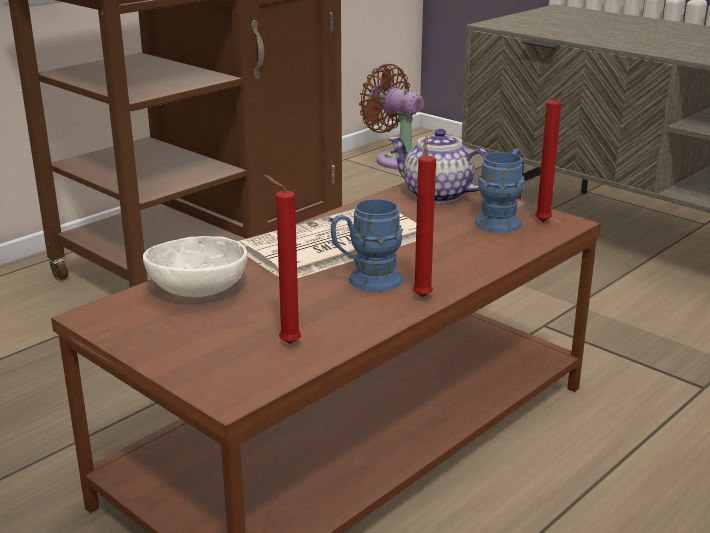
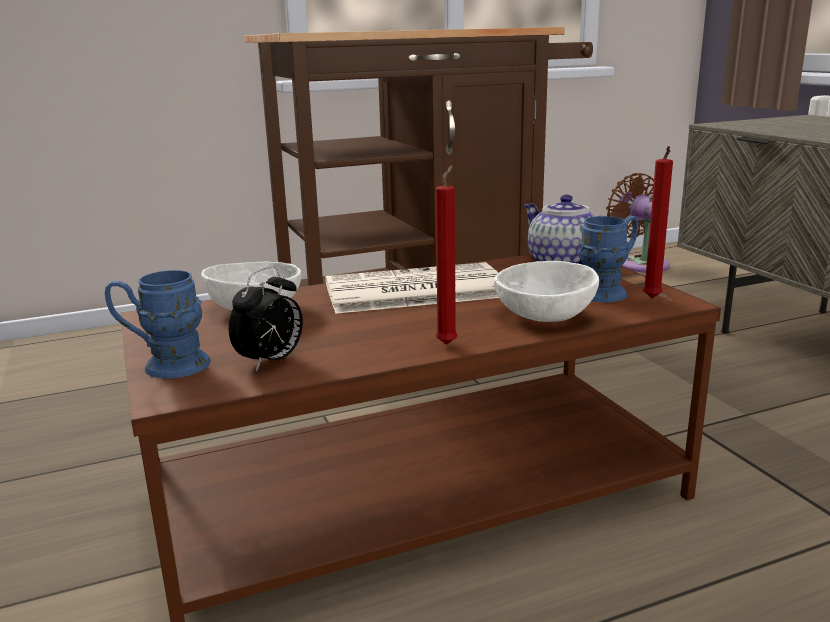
camera: 25 degrees right, 5 degrees down
red candle [264,175,301,344] -> alarm clock [229,266,303,372]
blue mug [331,199,403,292] -> blue mug moved to [105,270,211,379]
none -> white bowl [494,261,599,322]

